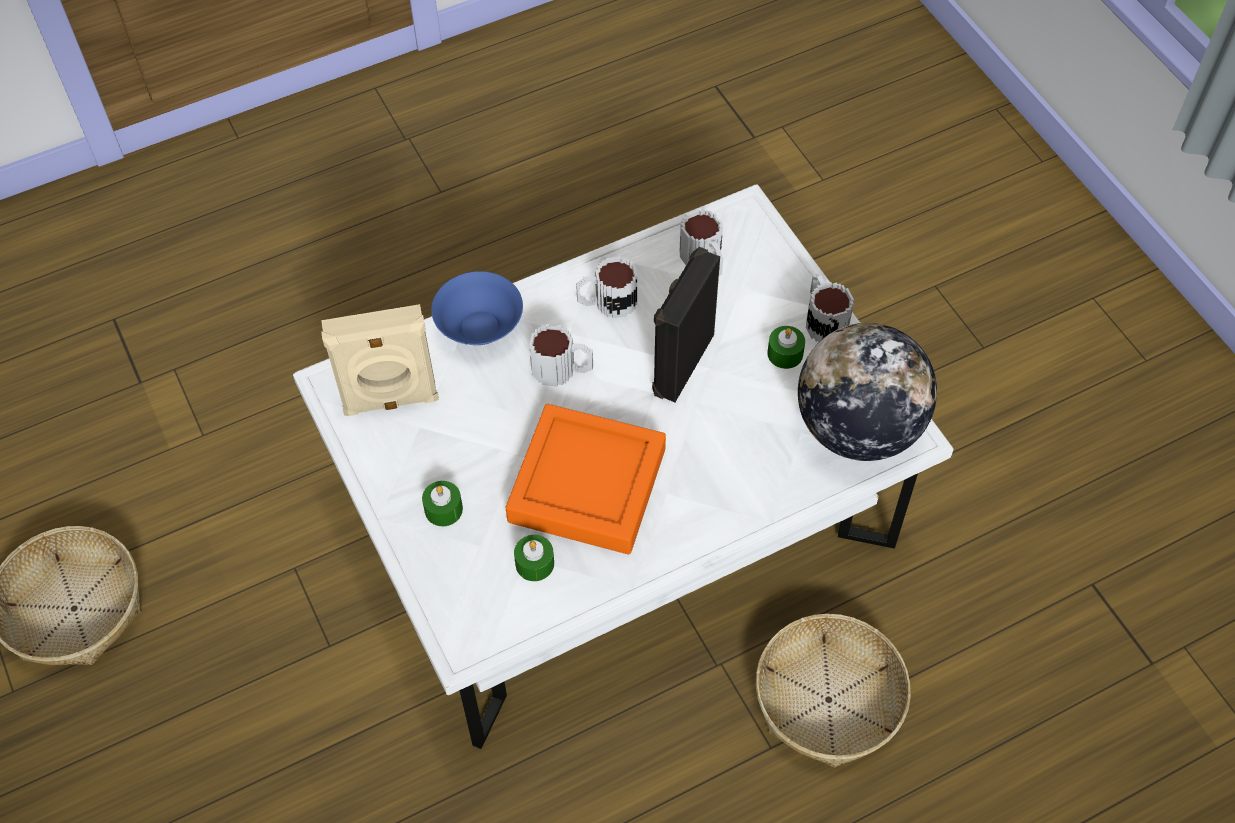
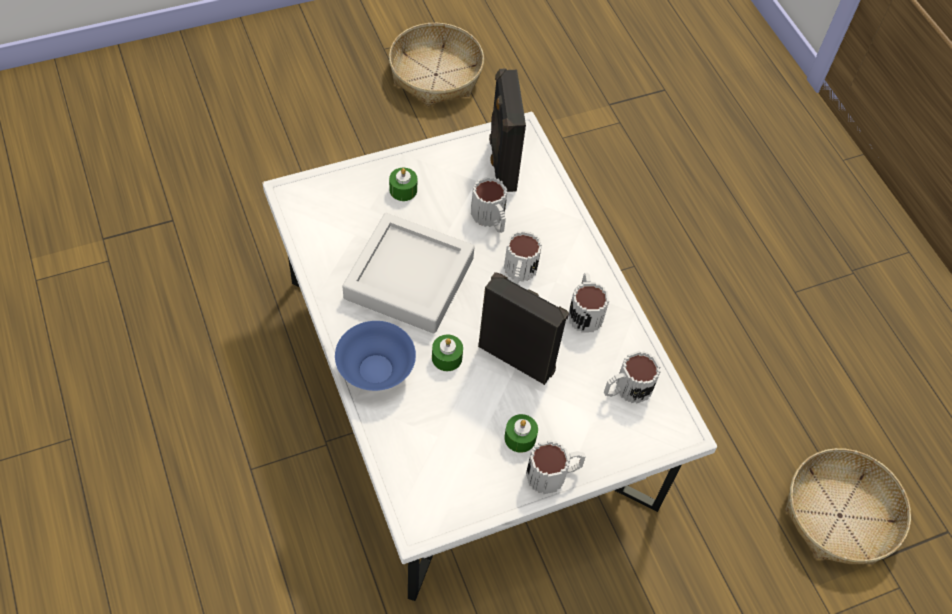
camera: 90 degrees right, 0 degrees up
beige speaker [321,304,439,416] -> black speaker [489,69,526,192]
blue bowl [431,271,523,345] -> blue bowl moved to [335,321,416,391]
orange tray [506,404,666,554] -> grey tray [342,213,475,333]
green candle [514,535,554,581] -> green candle moved to [432,334,463,371]
basket [756,614,911,768] -> basket moved to [785,448,911,564]
globe [798,323,937,461] -> none
none -> mug [471,176,507,233]

